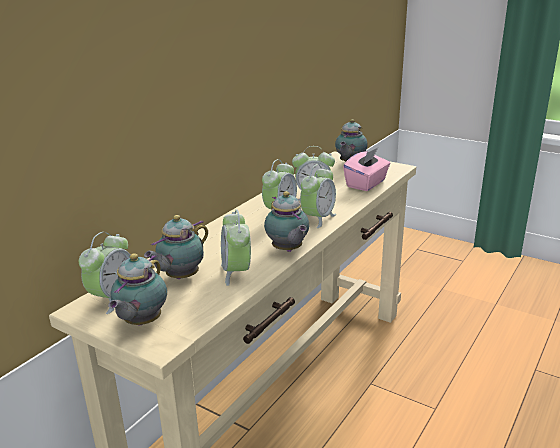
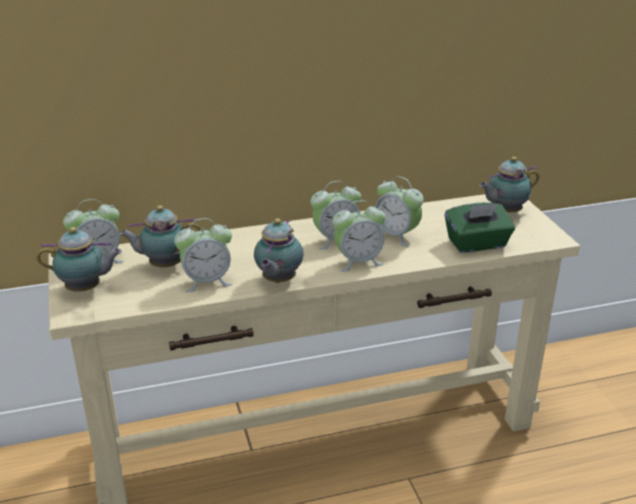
camera: 40 degrees right, 5 degrees up
teapot [108,253,167,325] -> teapot turned 150 degrees counterclockwise [37,227,122,292]
alarm clock [221,210,251,286] -> alarm clock turned 135 degrees counterclockwise [174,218,233,292]
pink tissue box [343,148,391,191] -> green tissue box [445,203,515,253]

